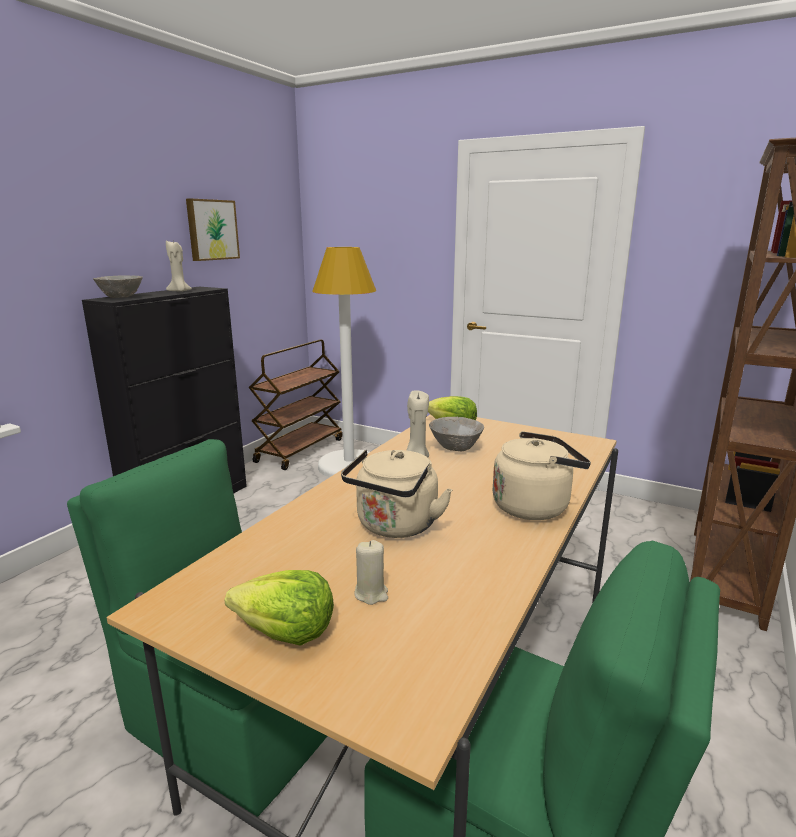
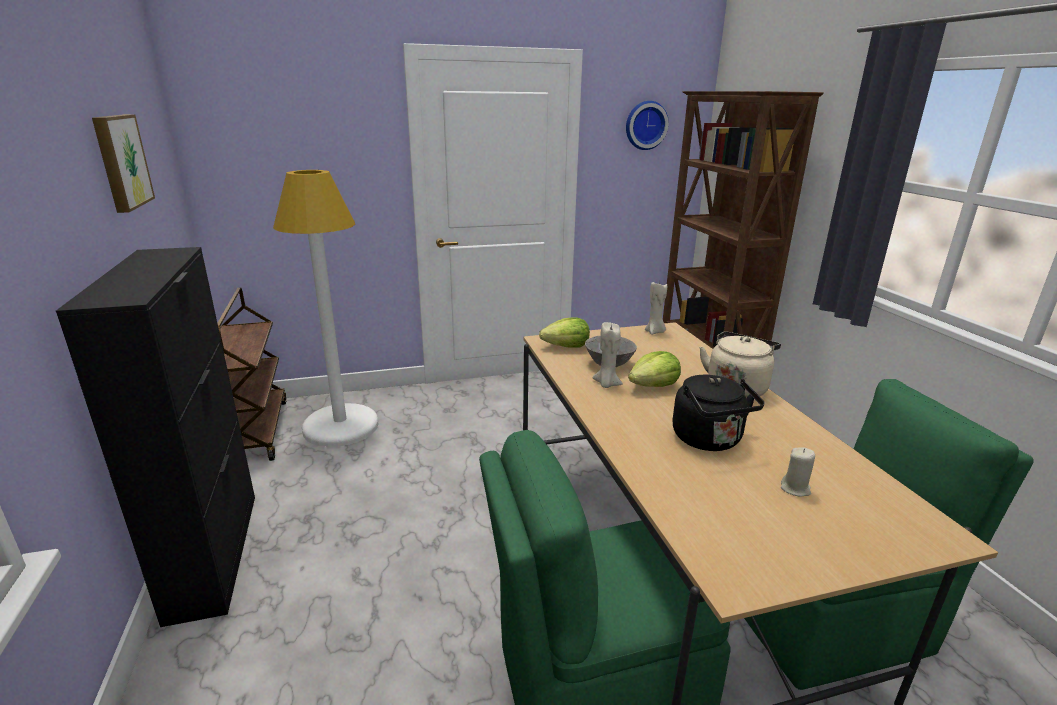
camera: 45 degrees left, 5 degrees up
grey bowl [93,275,143,298] -> none
beige candle [166,240,192,292] -> beige candle moved to [645,281,667,335]
lettuce [224,570,334,646] -> lettuce moved to [628,351,681,387]
beige kettle [341,449,452,538] -> black kettle [672,375,765,451]
none -> wall clock [626,101,669,150]

